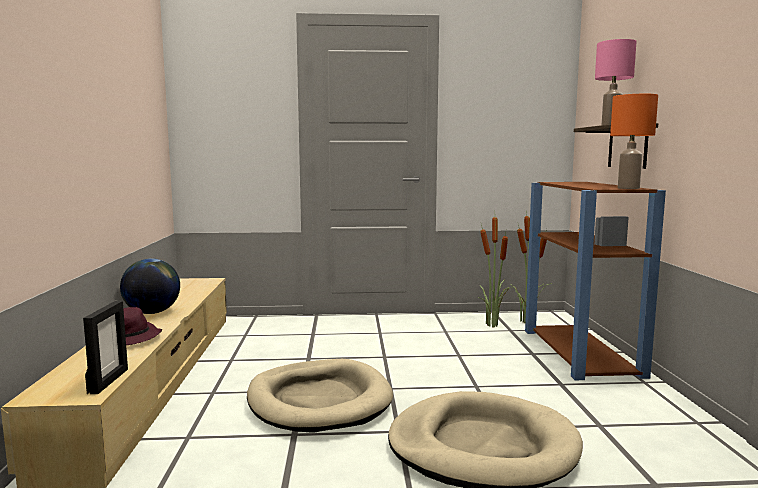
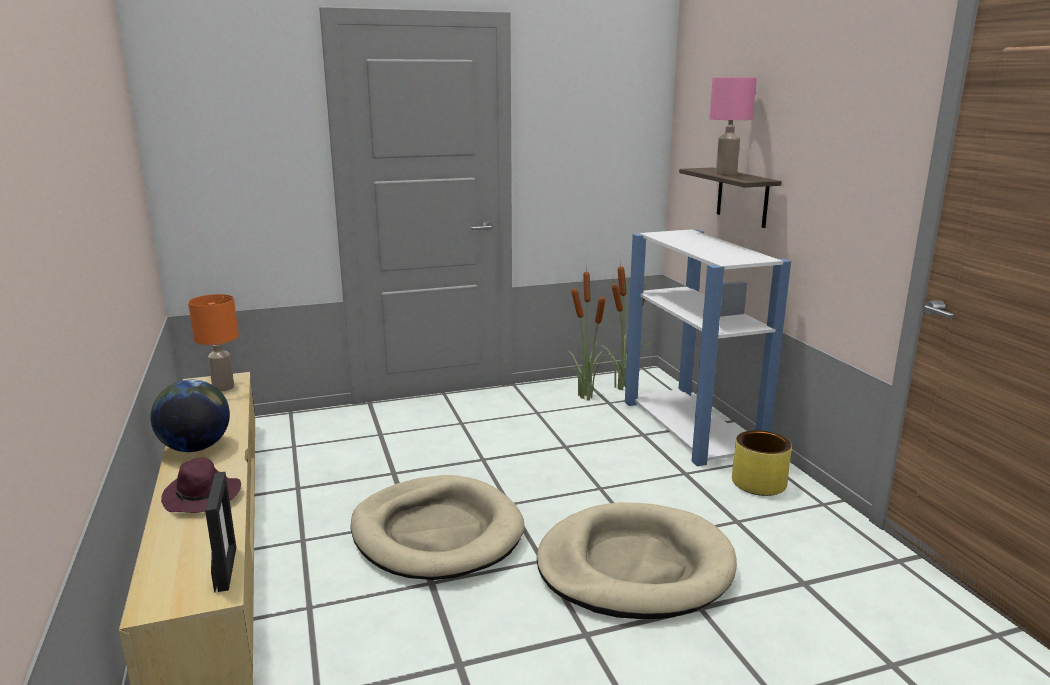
camera: 15 degrees left, 10 degrees up
brown bookcase [525,182,666,380] -> white bookcase [625,229,791,467]
orange table lamp [610,94,658,189] -> orange table lamp moved to [188,294,239,391]
none -> yellow planter [732,430,792,496]

